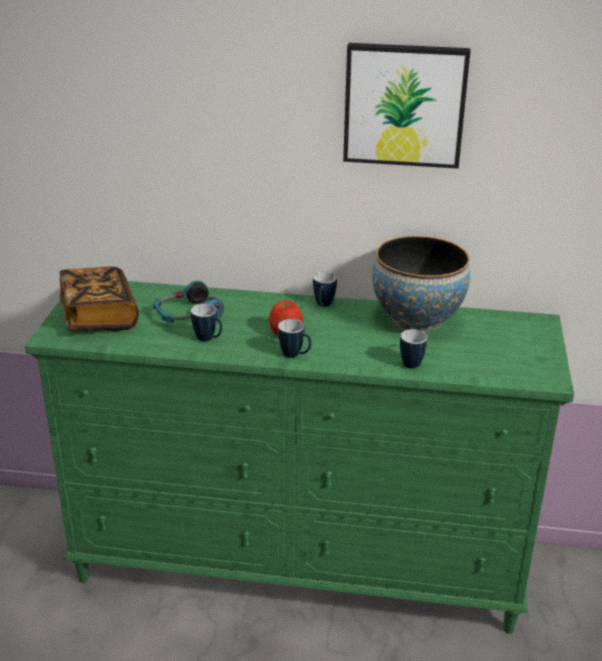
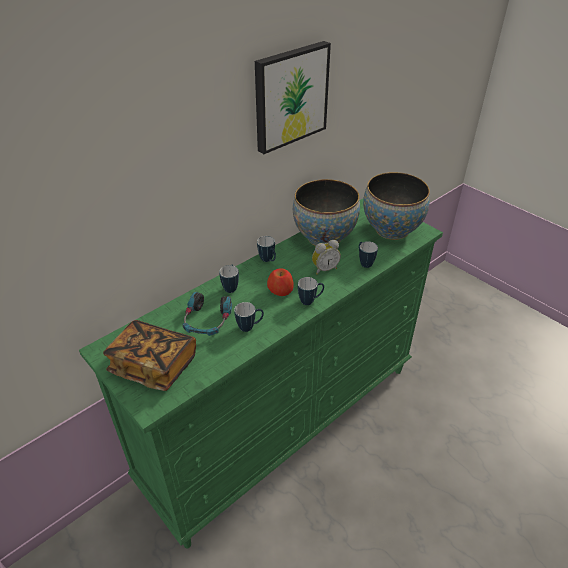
camera: 50 degrees left, 10 degrees up
none -> mug [219,265,239,293]
none -> alarm clock [312,240,341,275]
none -> bowl [363,172,430,240]

